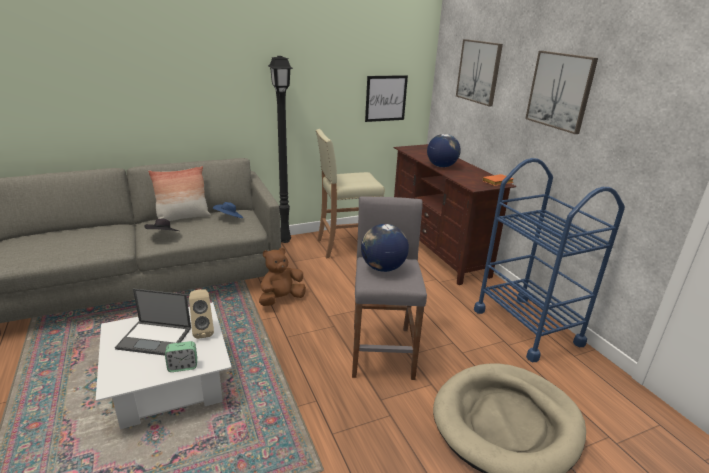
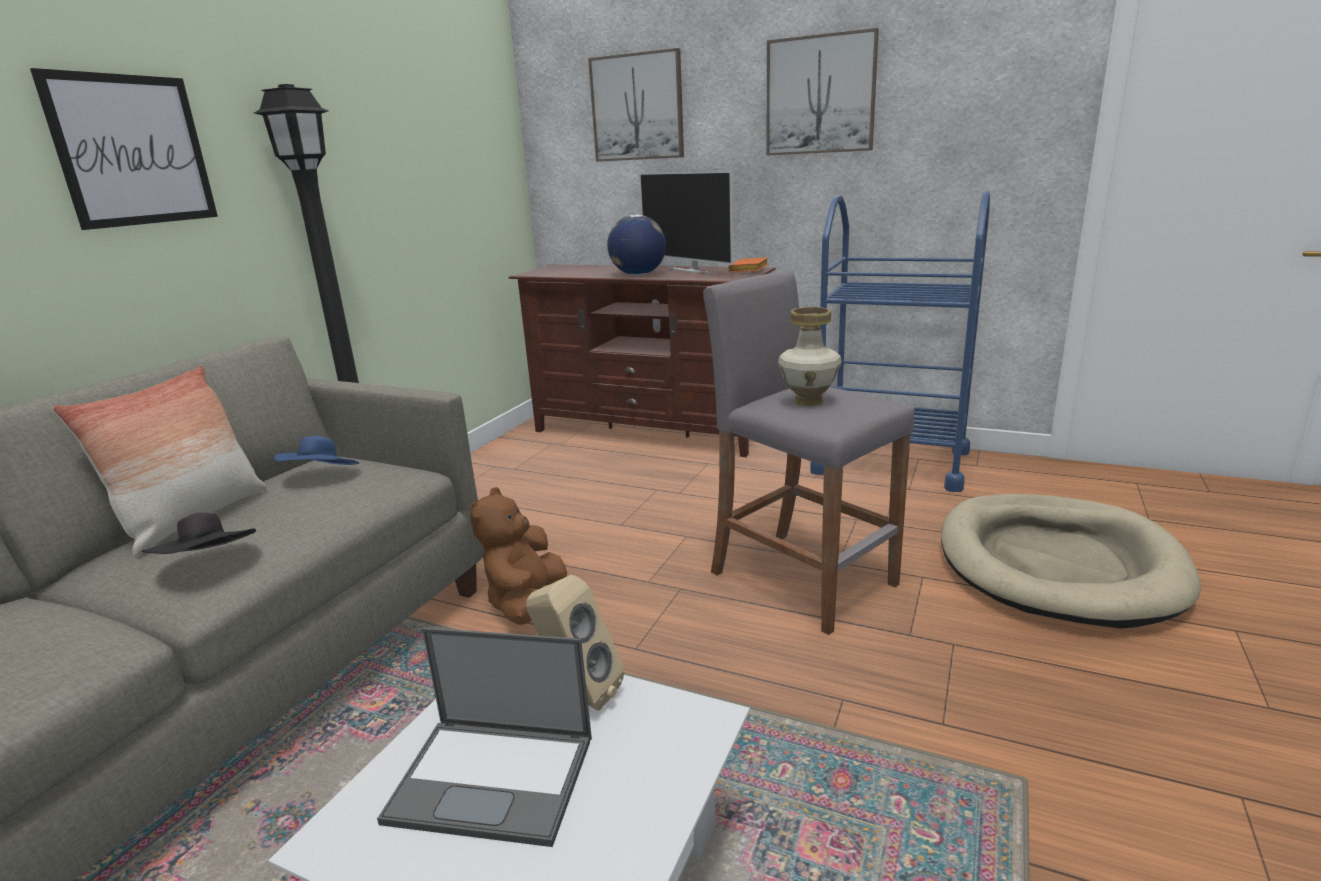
camera: 40 degrees left, 5 degrees down
laptop [115,288,191,356] -> laptop turned 45 degrees clockwise [377,628,592,847]
alarm clock [165,341,197,372] -> none
beige stool [316,129,385,258] -> none
globe [361,224,409,272] -> vase [778,307,841,406]
picture [365,75,408,122] -> picture moved to [30,68,218,230]
none -> television [639,171,733,274]

